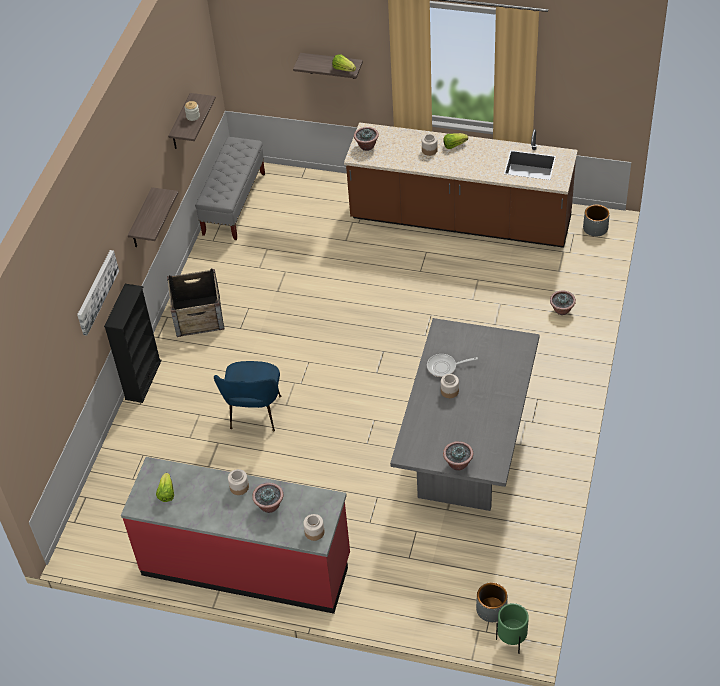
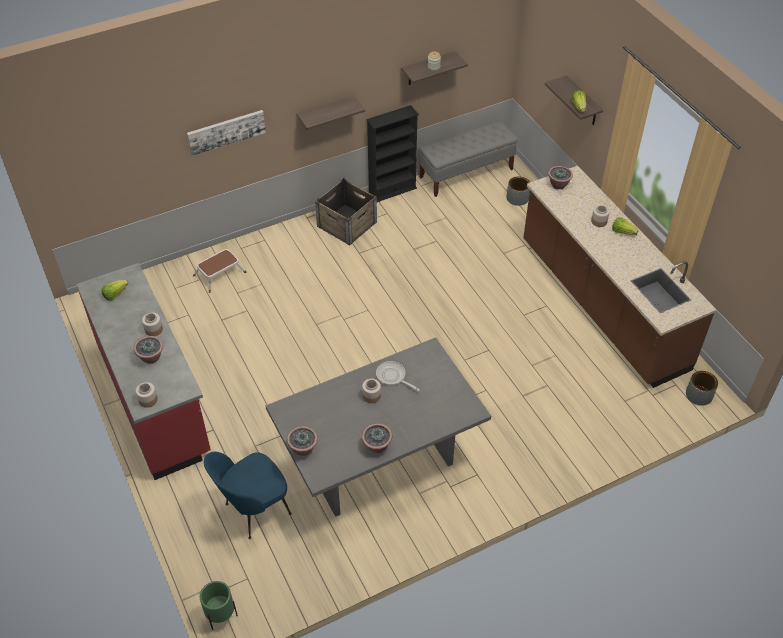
camera: 45 degrees right, 0 degrees up
black bookcase [104,284,162,403] -> black bookcase moved to [366,105,419,202]
blue chair [214,361,281,432] -> blue chair moved to [204,452,292,539]
grey planter [476,582,508,622] -> grey planter moved to [507,176,530,206]
potted plant [550,290,576,315] -> potted plant moved to [362,423,392,453]
none -> brown step ladder [193,249,246,293]

